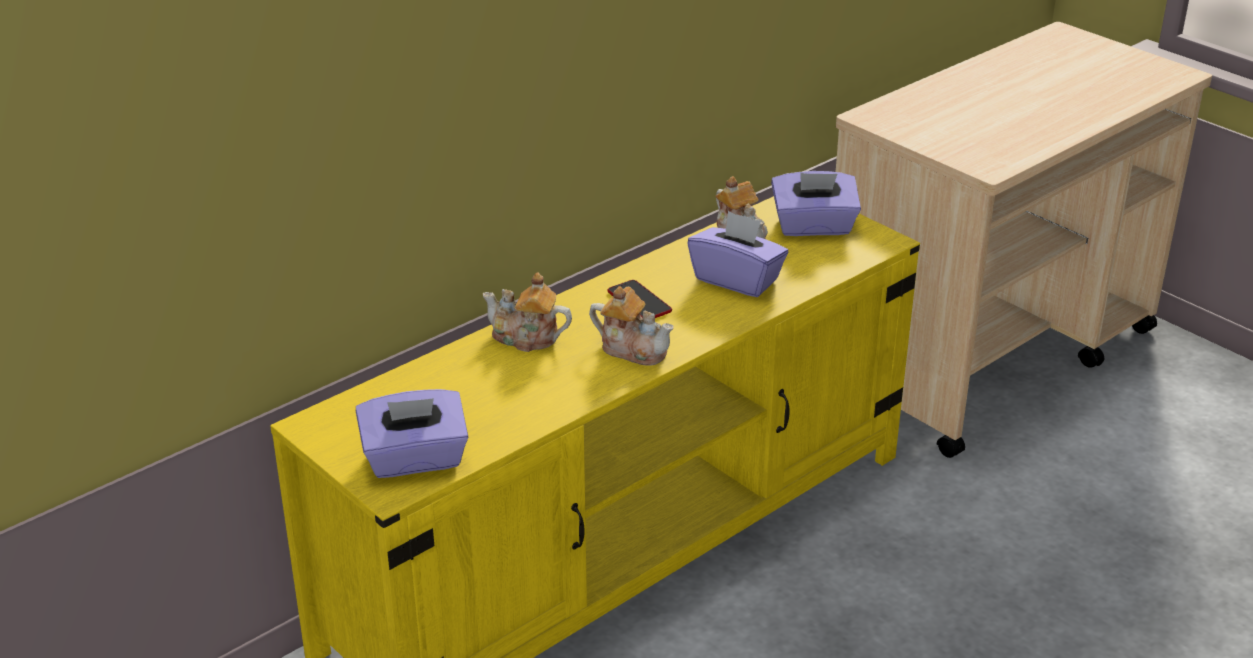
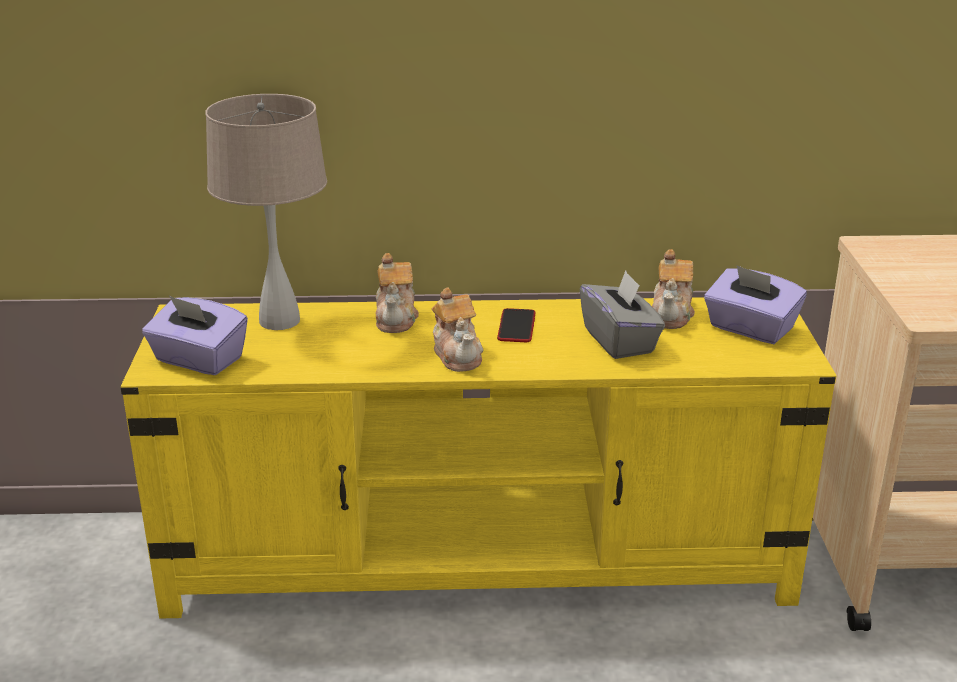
camera: 40 degrees right, 5 degrees down
teapot [483,272,572,352] -> teapot turned 150 degrees counterclockwise [376,253,419,333]
purple tissue box [687,211,788,297] -> grey tissue box [580,270,665,359]
none -> beige table lamp [205,94,327,330]

